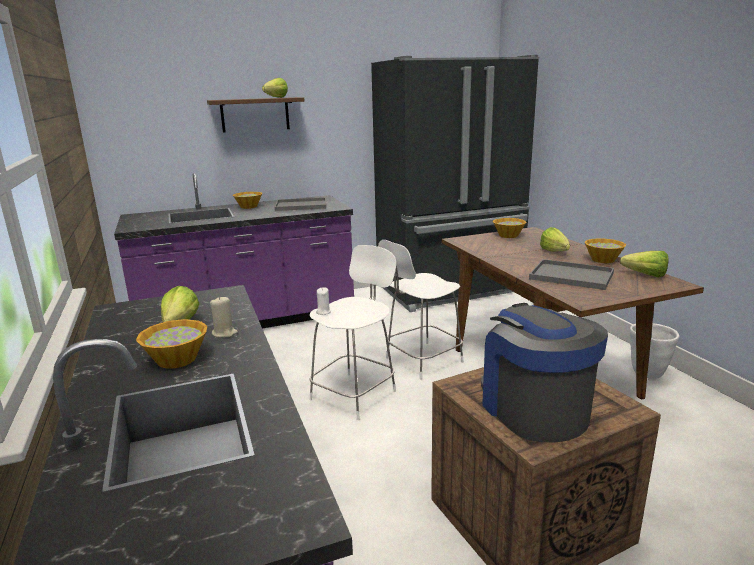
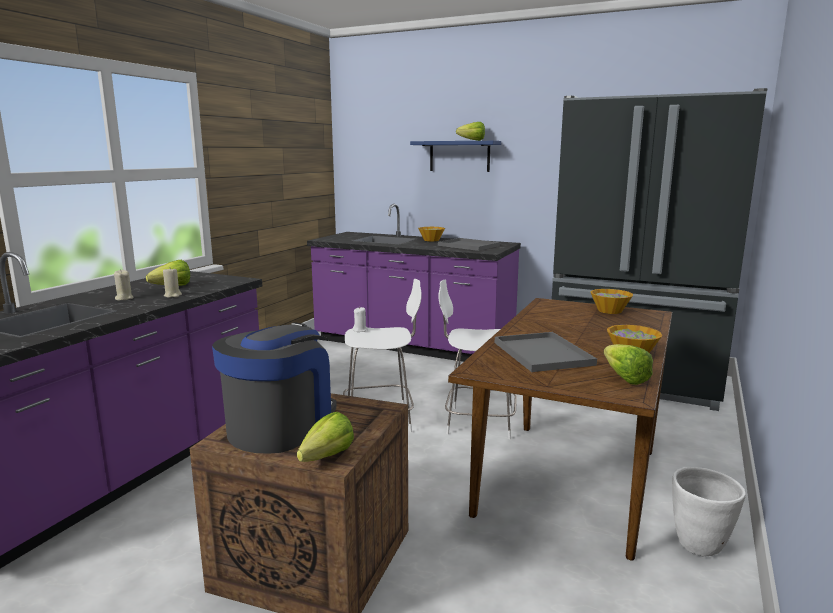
camera: 45 degrees right, 5 degrees down
bowl [136,319,207,369] -> beige candle [114,269,133,300]
brown shelf [207,97,305,133] -> blue shelf [410,141,501,172]
lettuce [540,227,570,251] -> lettuce moved to [297,412,354,462]

